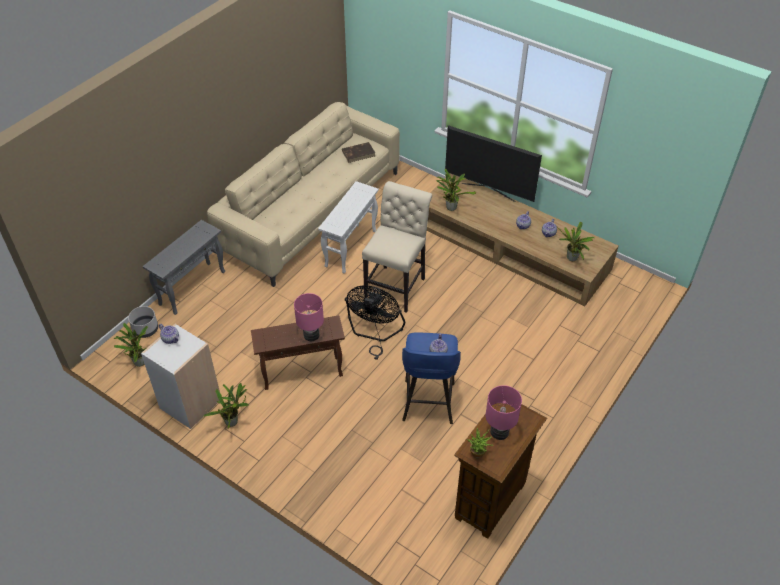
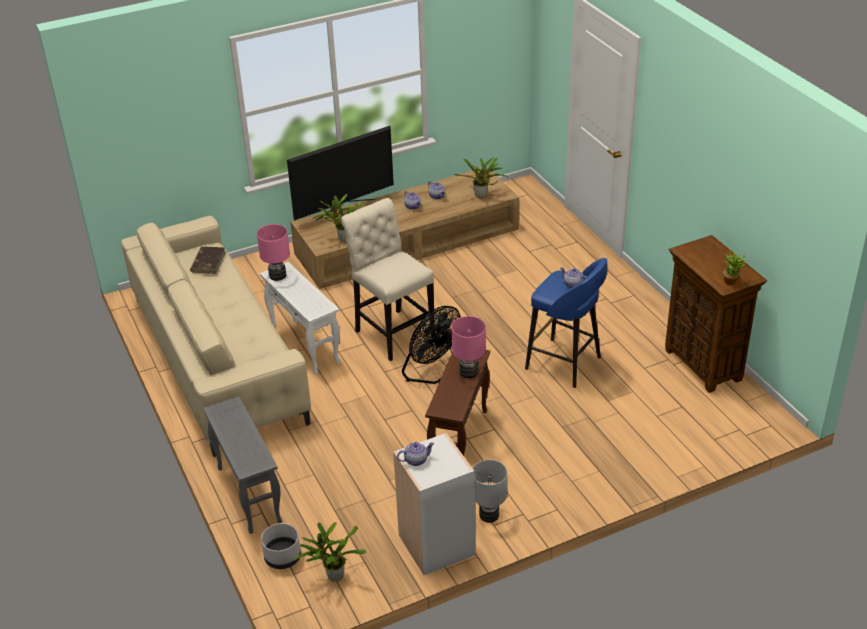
camera: 60 degrees left, 10 degrees down
potted plant [203,383,249,429] -> grey table lamp [473,460,507,523]
pink table lamp [486,385,522,440] -> pink table lamp moved to [257,224,290,281]

